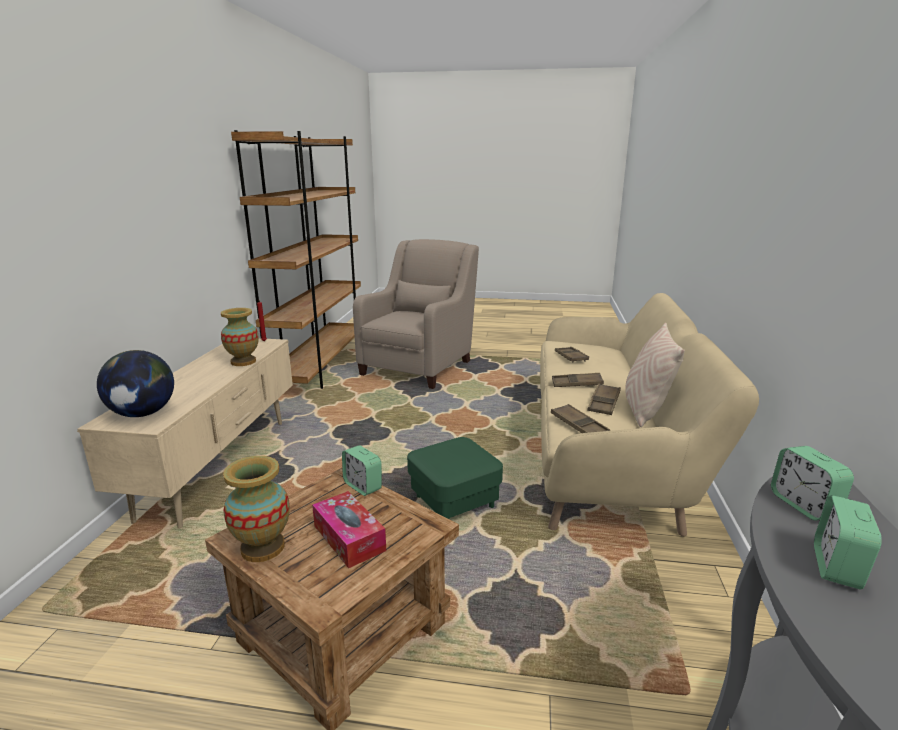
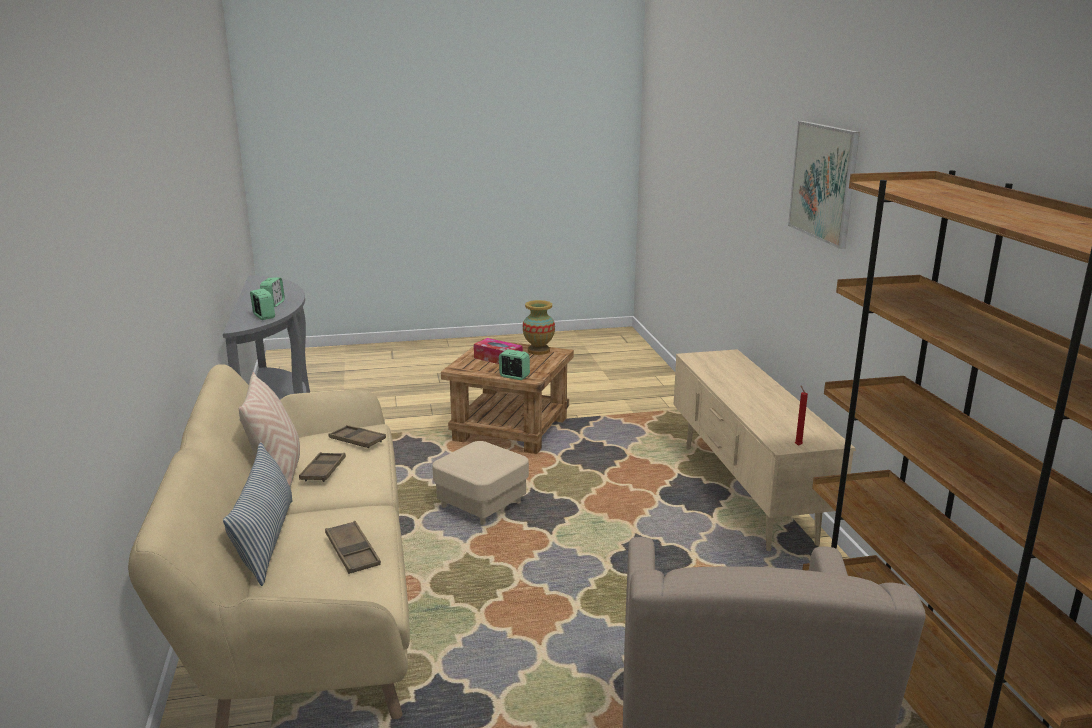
camera: 160 degrees right, 0 degrees up
globe [97,350,174,417] -> none
vase [221,308,259,366] -> none
green ottoman [407,437,503,519] -> beige ottoman [432,441,529,525]
brown tray [552,373,604,387] -> none
none -> pillow [223,442,293,586]
none -> picture [788,121,860,249]

